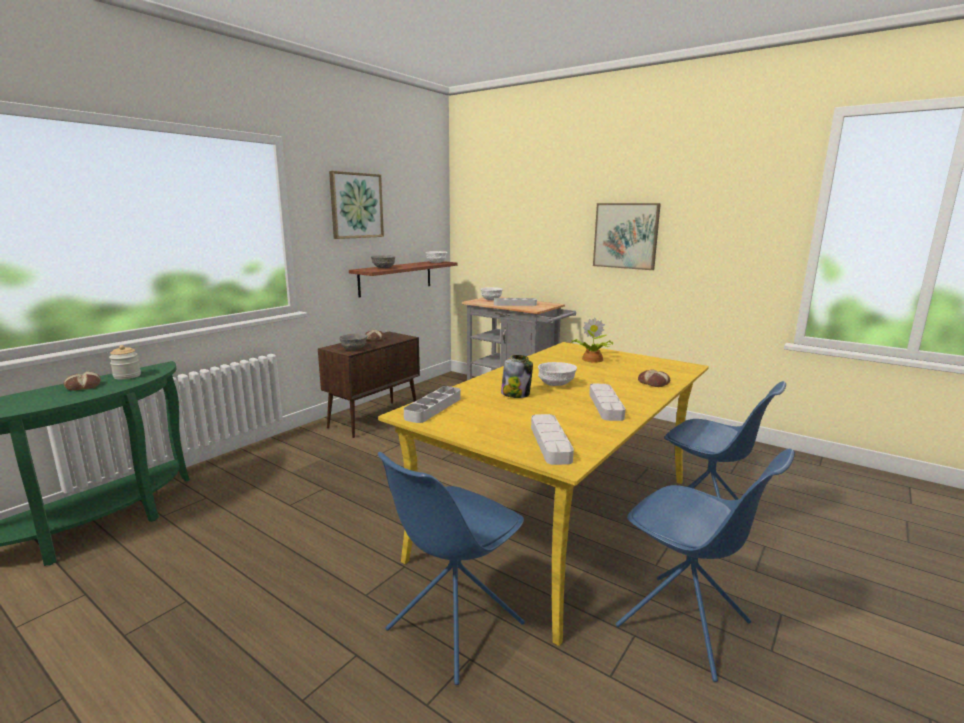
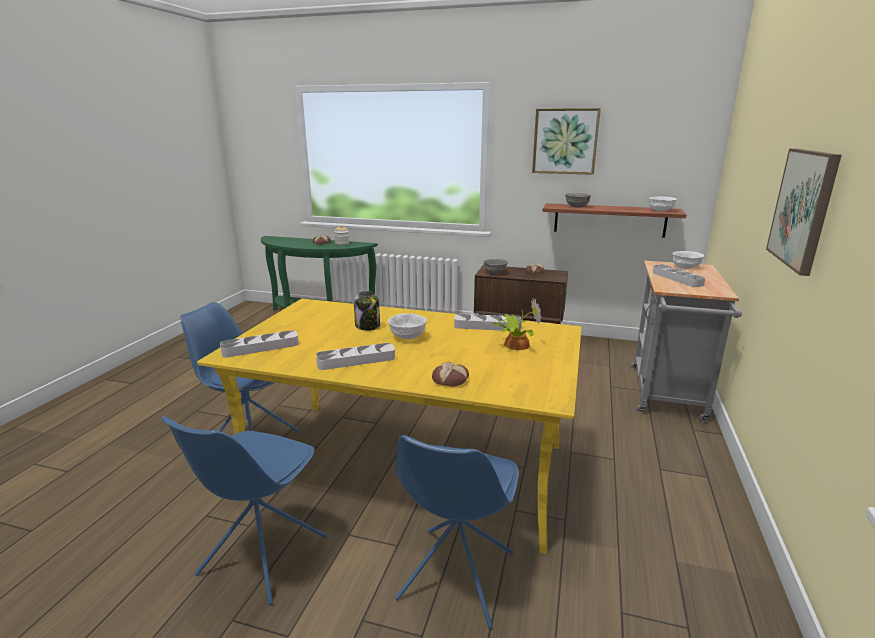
camera: 70 degrees right, 5 degrees up
grey tray [404,386,461,423] -> grey tray moved to [454,314,522,331]

